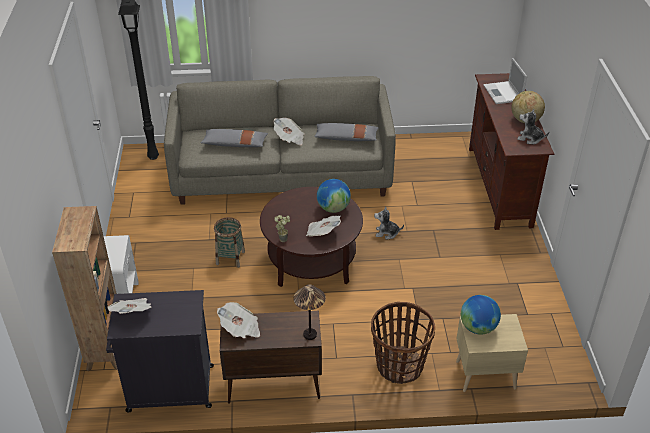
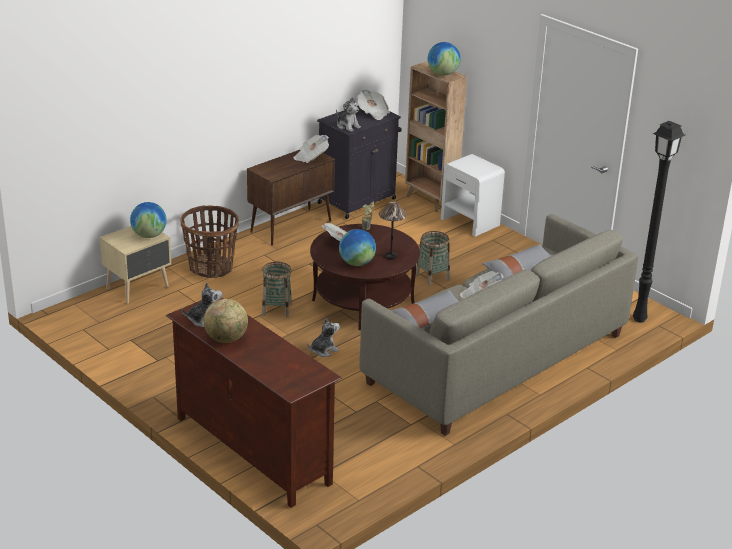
camera: 140 degrees right, 10 degrees down
table lamp [293,284,326,340] -> table lamp moved to [379,201,407,260]
laptop [483,58,527,104] -> none
none -> basket [262,262,292,317]
none -> plush toy [336,97,361,132]
none -> globe [428,42,461,75]

